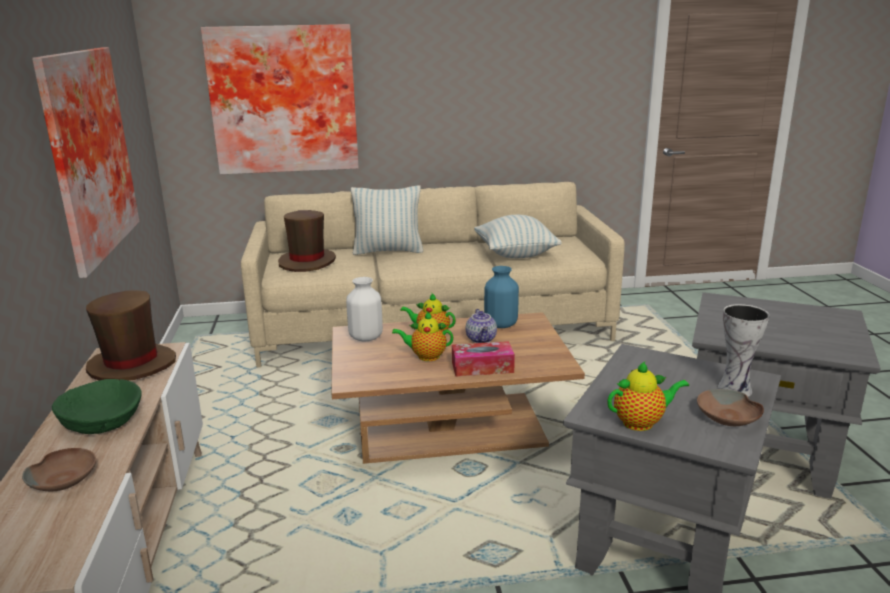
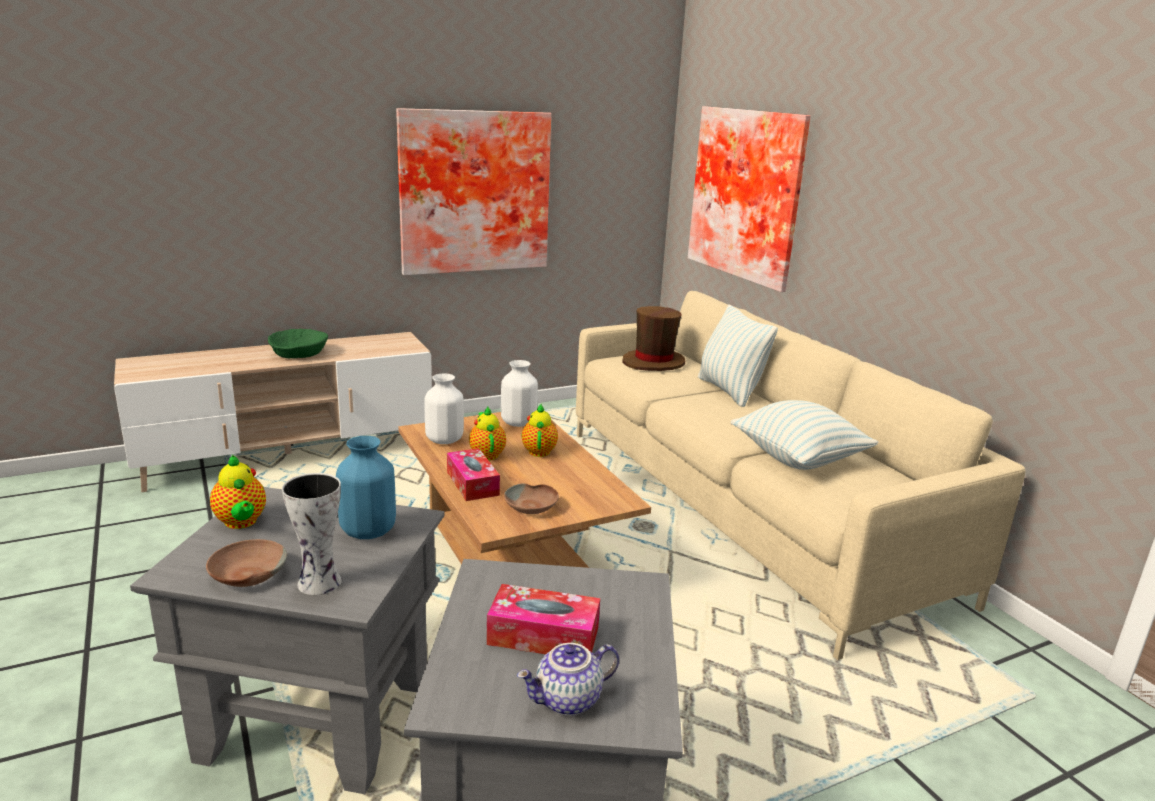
camera: 70 degrees right, 0 degrees up
brown bowl [22,448,96,491] -> brown bowl moved to [504,483,559,514]
brown hat [86,290,176,381] -> none
teapot [466,309,497,343] -> teapot moved to [517,643,619,716]
blue vase [484,266,519,328] -> blue vase moved to [336,436,396,539]
none -> white vase [424,374,464,444]
none -> tissue box [487,584,600,654]

